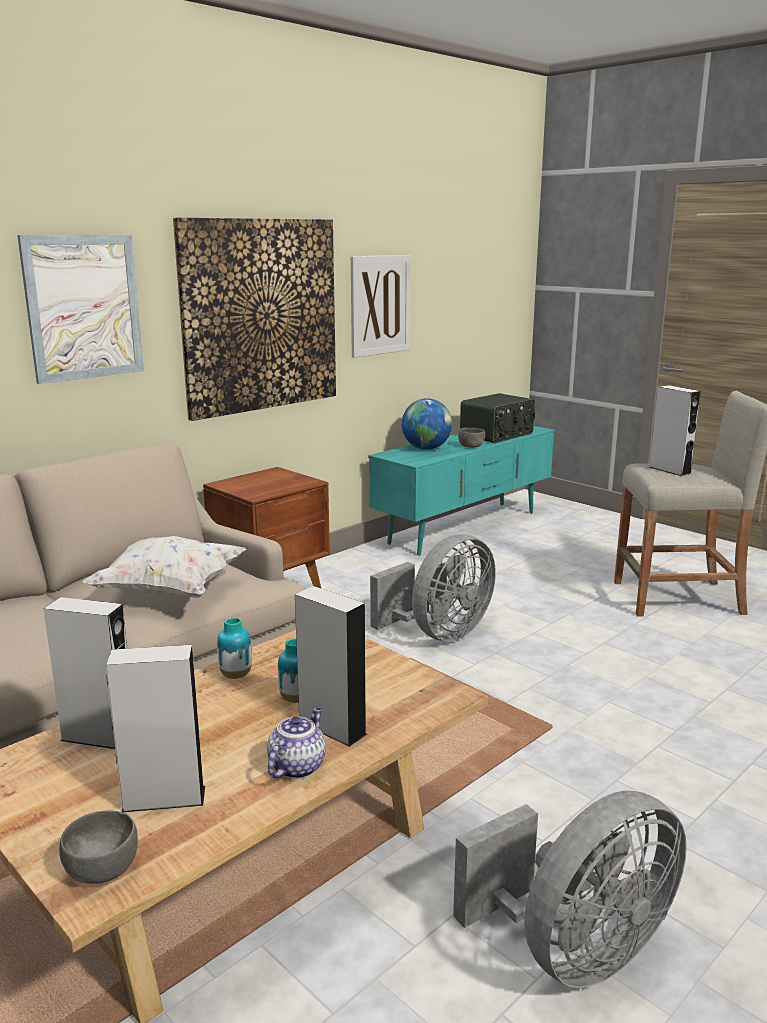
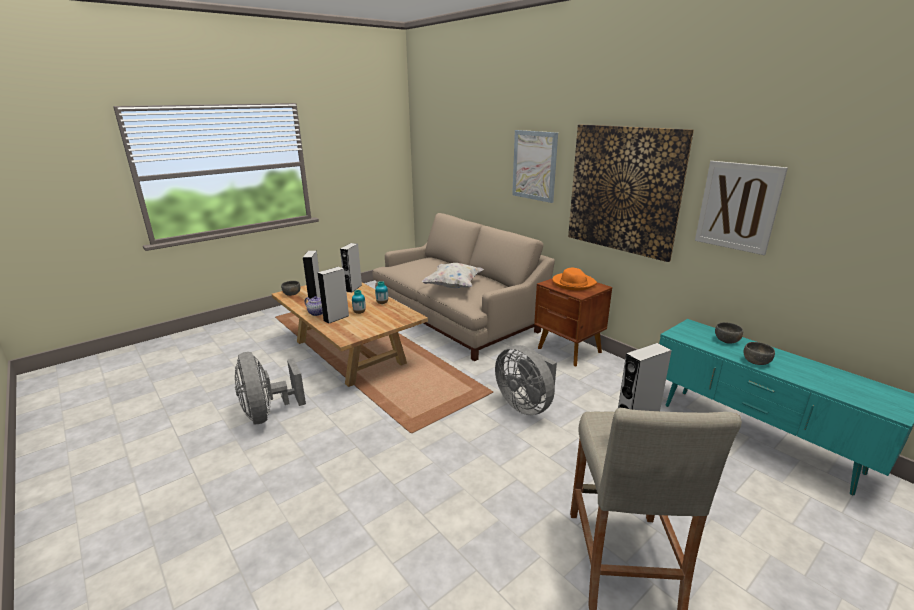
camera: 95 degrees right, 5 degrees up
globe [402,398,452,450] -> grey bowl [715,322,743,344]
radio [460,393,535,443] -> none
none -> orange hat [552,268,597,290]

